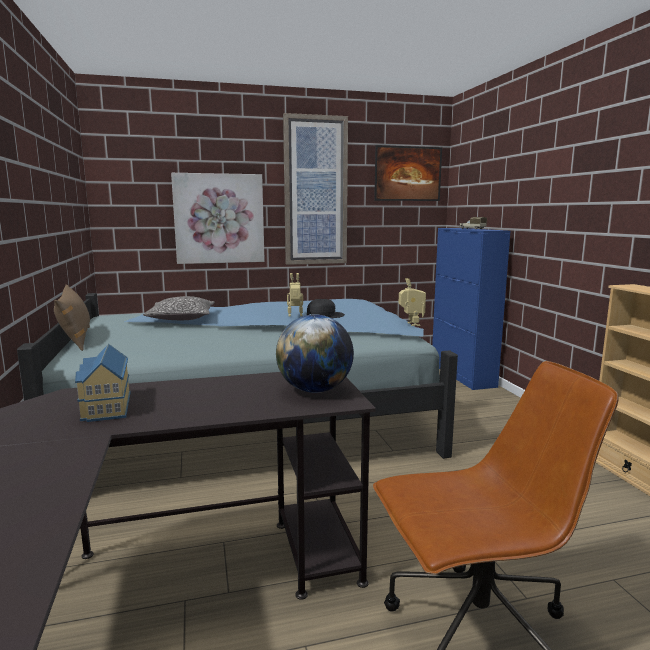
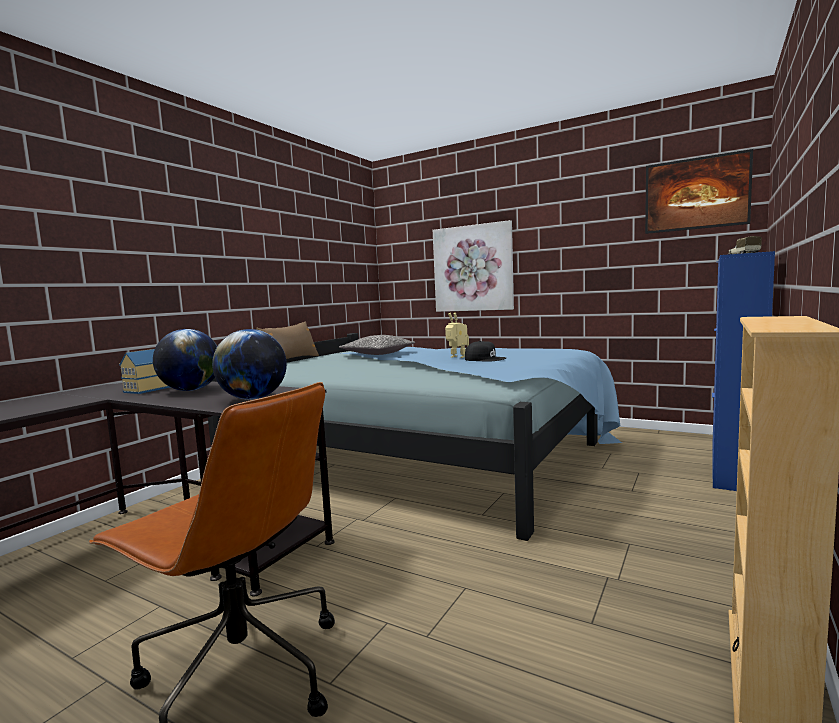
camera: 45 degrees right, 5 degrees down
picture [283,113,348,265] -> none
toy robot [399,278,426,326] -> none
none -> globe [153,329,217,391]

